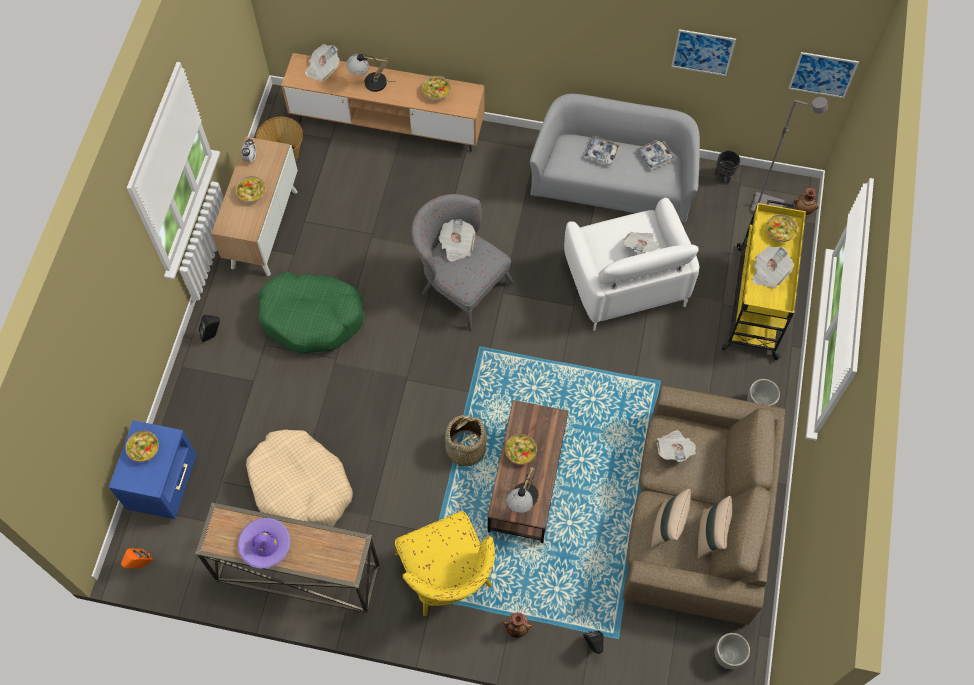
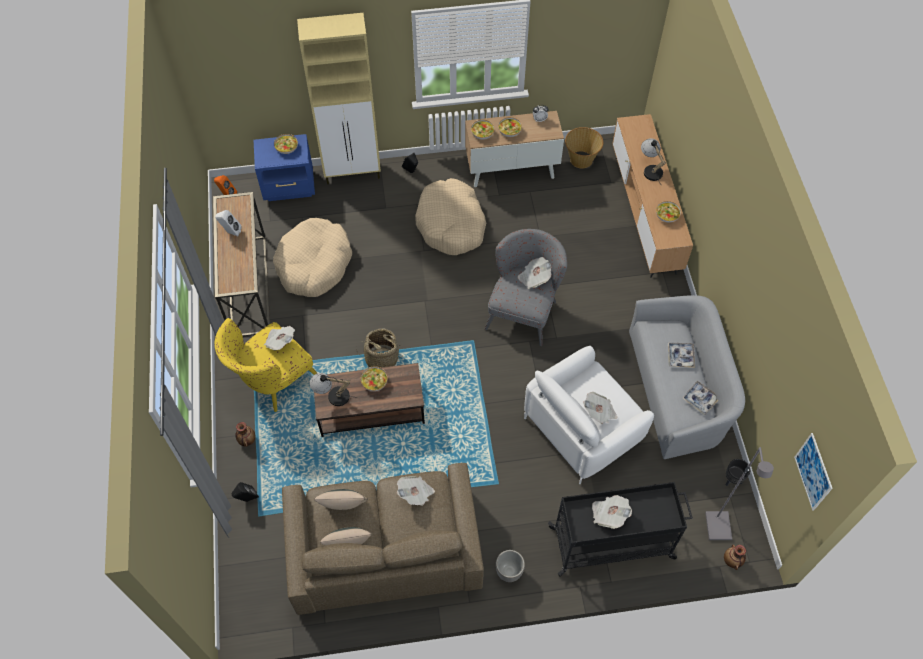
camera: 70 degrees right, 5 degrees down
purple hat [238,518,291,569] -> white speaker [215,210,242,236]
green dog bed [258,272,363,353] -> beige dog bed [415,178,486,255]
newspaper [305,44,340,82] -> newspaper moved to [264,326,295,350]
picture [671,29,736,76] -> none
planter [715,633,750,669] -> none
yellow cart [722,200,806,360] -> black cart [548,482,693,576]
bowl [766,214,797,242] -> bowl moved to [471,120,495,139]
none -> beige cabinet [297,13,381,184]

